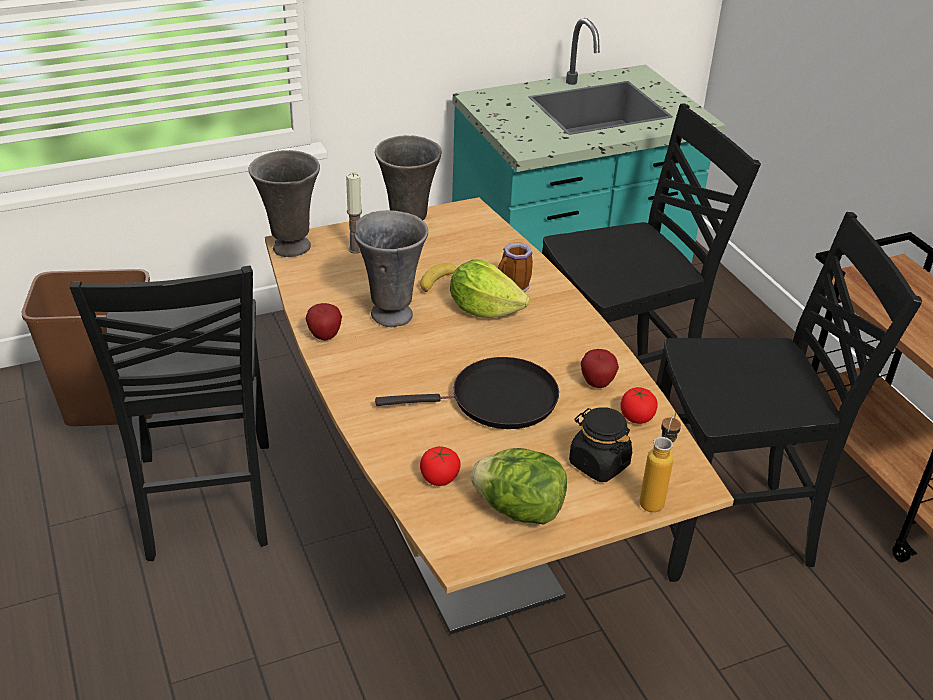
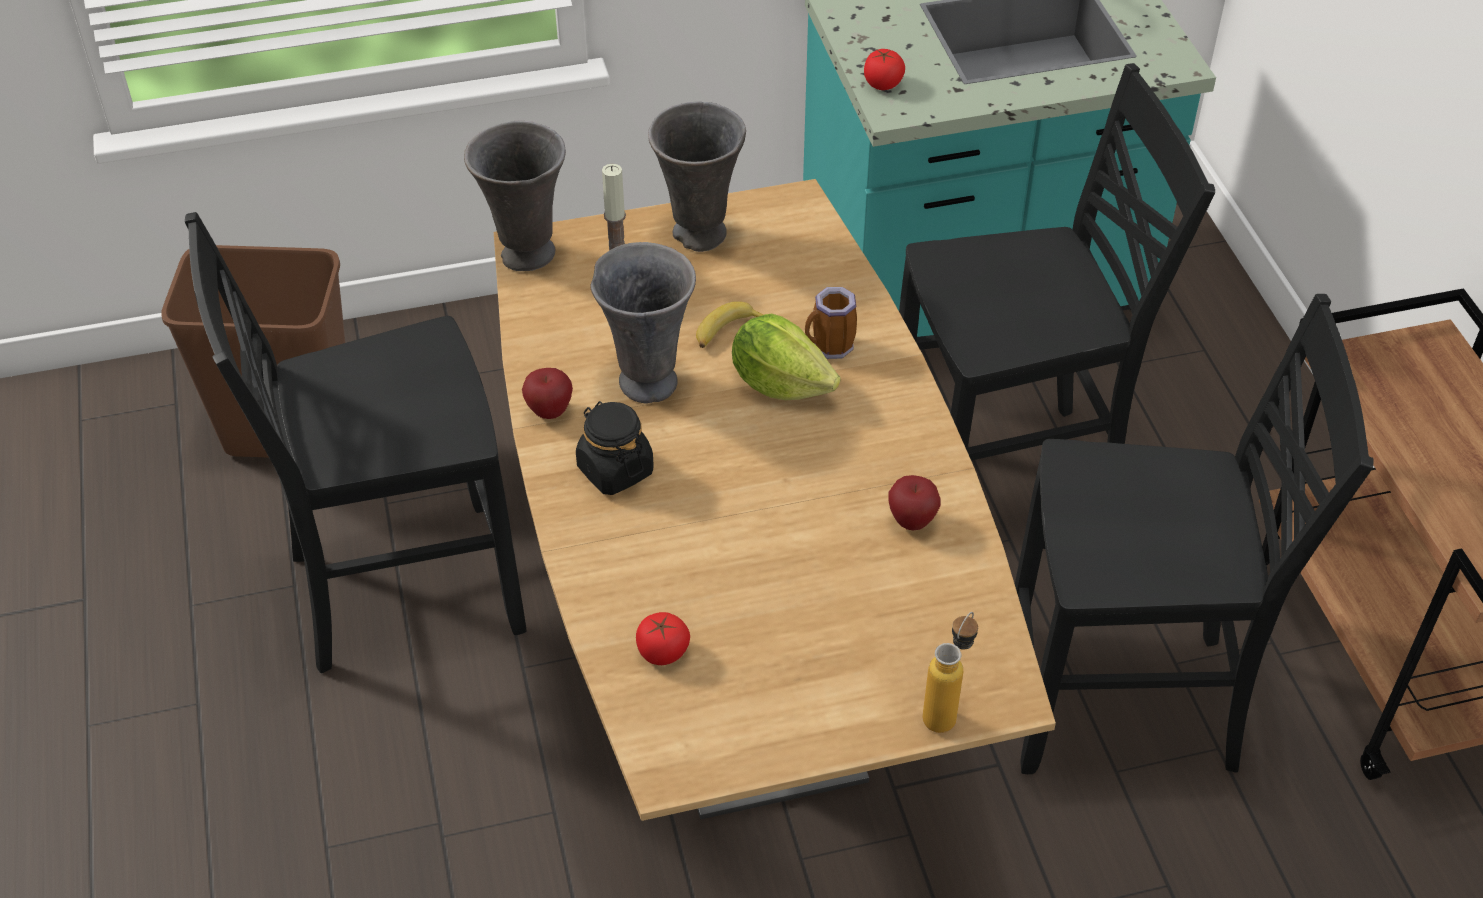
camera: 10 degrees right, 10 degrees up
black chair [70,266,269,561] -> black chair turned 75 degrees clockwise [185,212,526,673]
black frying pan [375,357,559,429] -> none
lettuce [471,448,567,525] -> none
black jar [569,407,632,482] -> black jar moved to [576,401,654,495]
tomato [621,387,658,424] -> tomato moved to [864,49,905,90]

